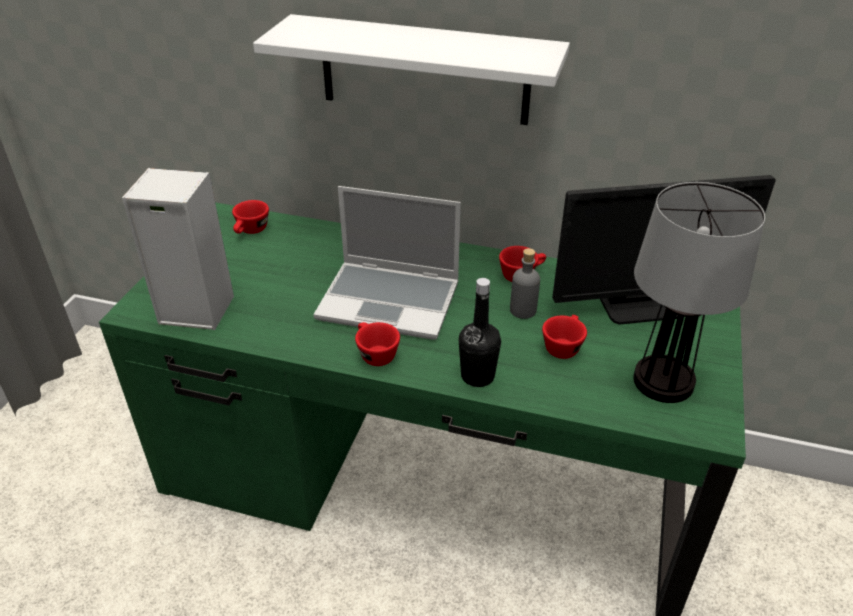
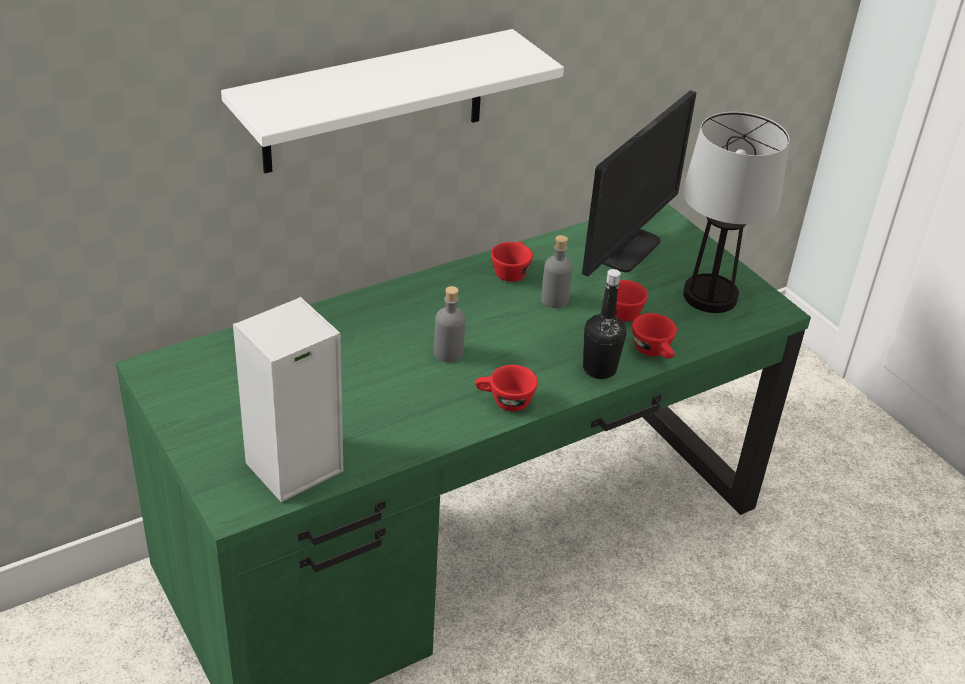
camera: 50 degrees left, 0 degrees up
red cup [232,200,269,234] -> red cup moved to [632,313,677,359]
laptop [313,186,461,340] -> grey bottle [434,286,465,362]

